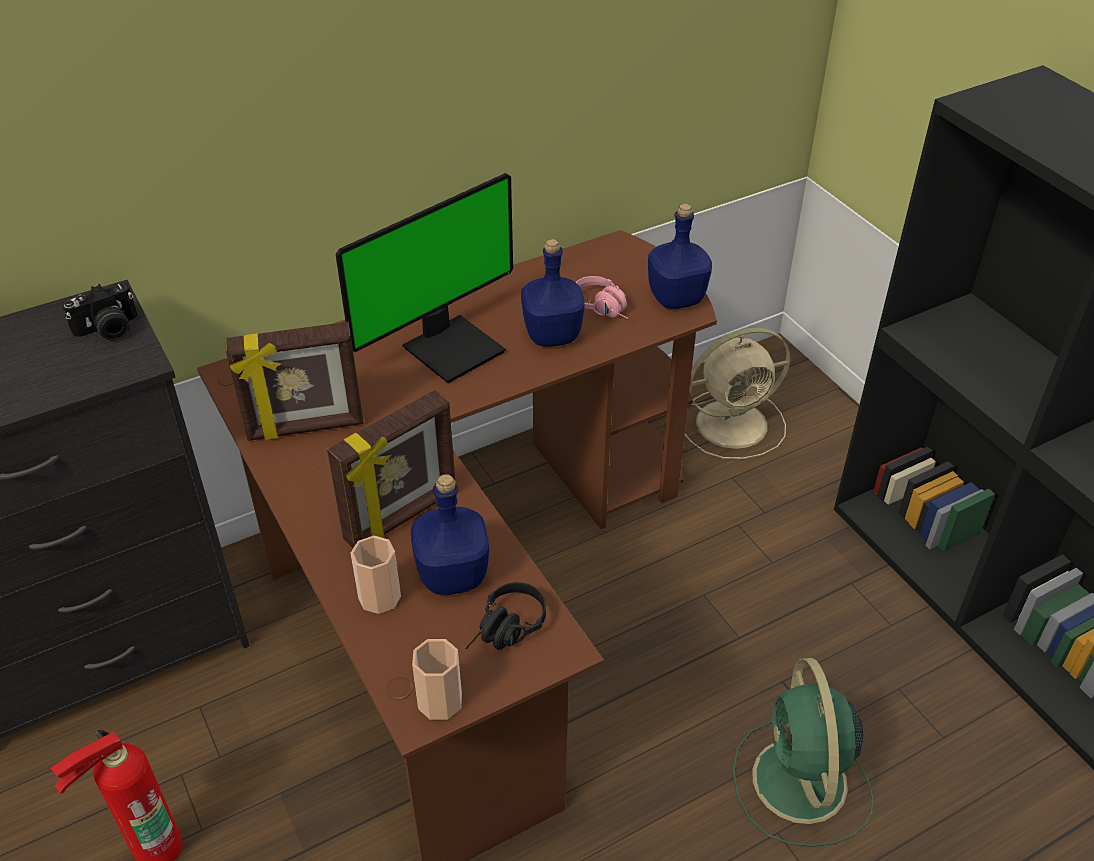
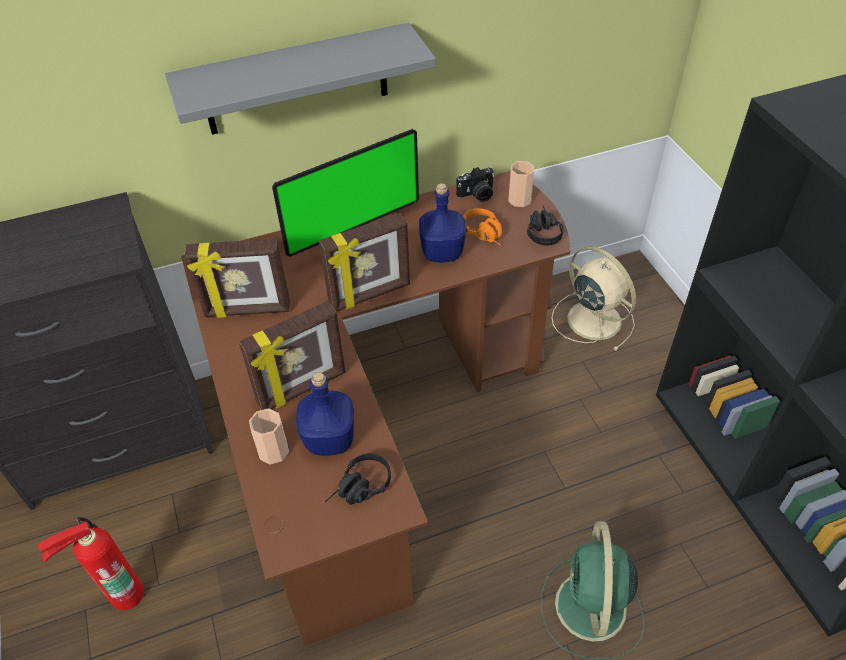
camera: 10 degrees right, 5 degrees up
camera [63,284,138,341] -> camera moved to [456,167,495,202]
cup [412,639,462,720] -> cup moved to [508,161,534,207]
pink headphones [575,276,628,319] -> orange headphones [463,208,502,246]
blue bottle [648,204,712,309] -> black headphones [527,206,563,245]
beige fan [685,327,790,459] -> beige fan turned 120 degrees counterclockwise [552,246,636,351]
none -> grey shelf [165,23,436,135]
none -> picture frame [319,213,410,312]

